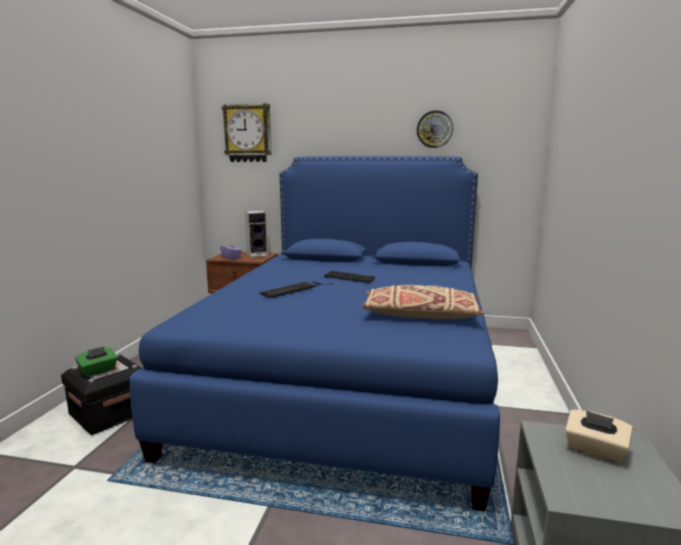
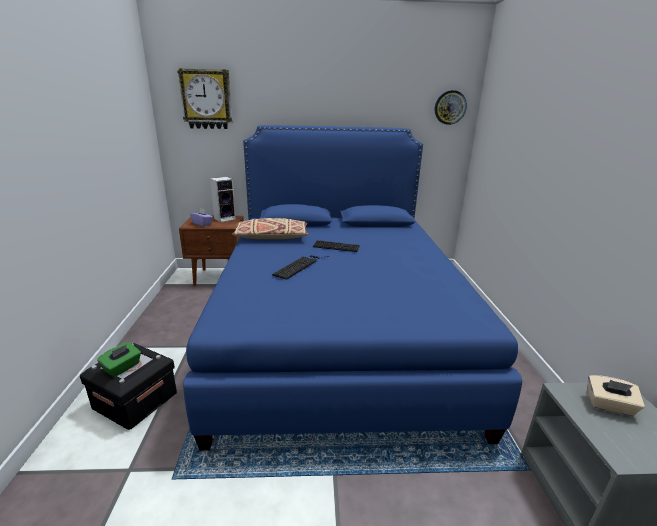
camera: 15 degrees left, 10 degrees up
beige pillow [362,285,485,319] -> beige pillow moved to [232,218,309,239]
wall clock [417,110,453,148] -> wall clock moved to [435,90,467,125]

